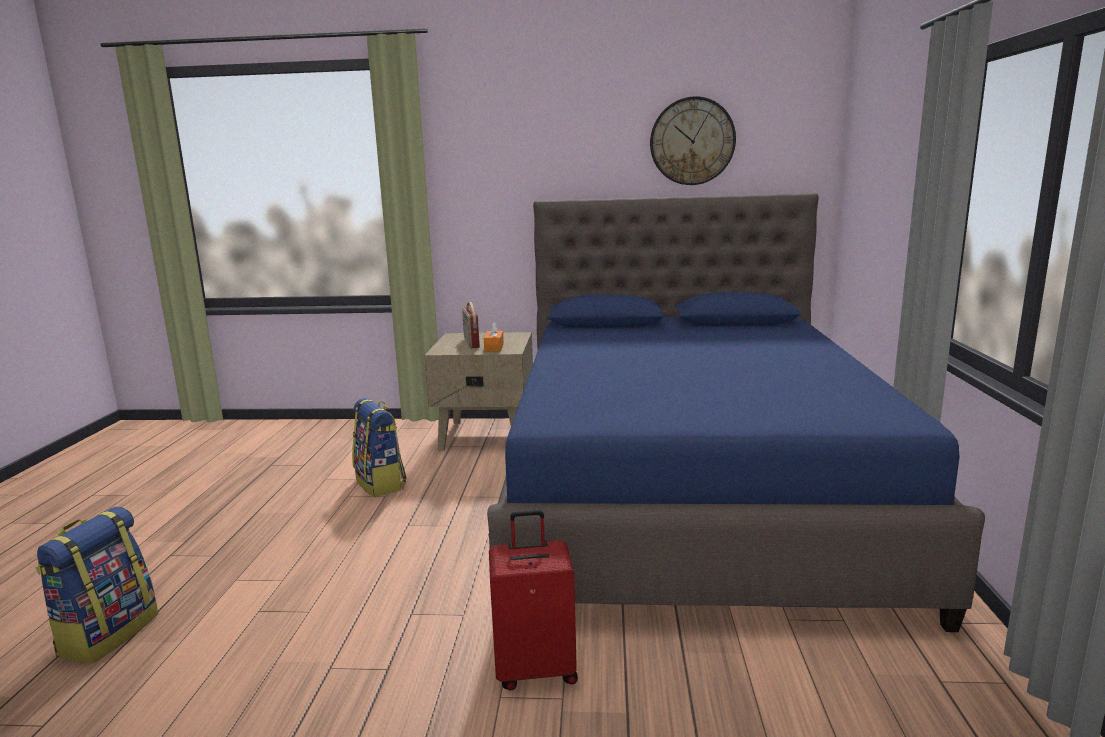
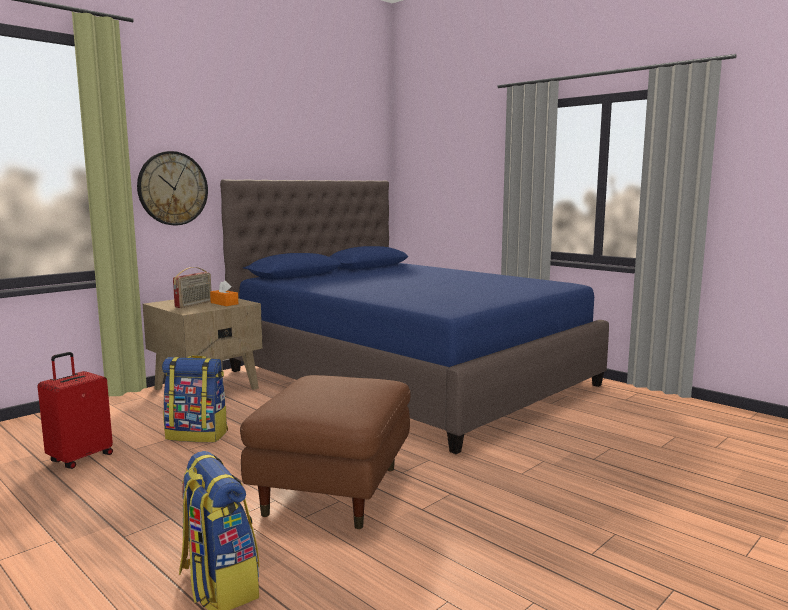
camera: 50 degrees left, 5 degrees down
radio [462,302,480,348] -> radio turned 90 degrees counterclockwise [173,267,211,308]
red suitcase [489,510,578,690] -> red suitcase moved to [37,352,113,469]
wall clock [650,96,736,185] -> wall clock moved to [137,151,208,225]
none -> brown ottoman [240,375,410,529]

